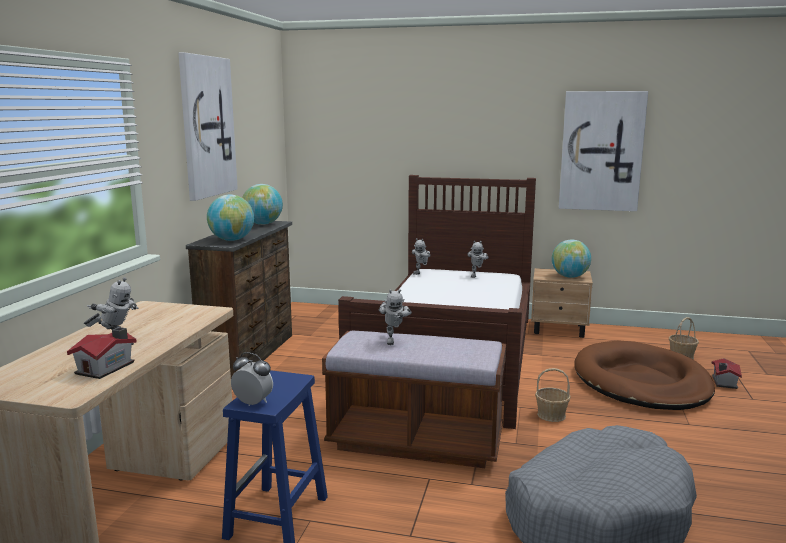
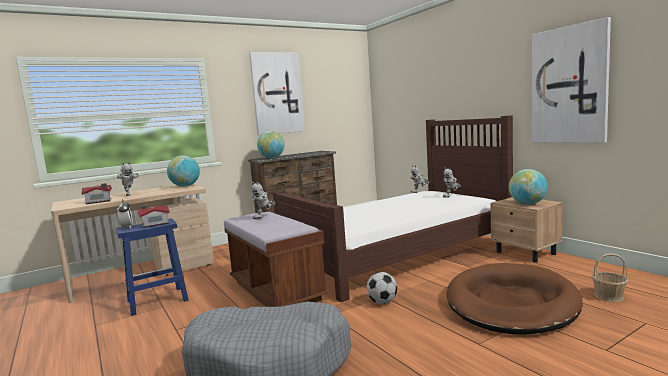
camera: 45 degrees right, 5 degrees down
globe [242,184,283,225] -> globe moved to [167,155,200,187]
basket [535,368,571,422] -> football [367,272,397,304]
toy house [711,358,742,389] -> toy house moved to [138,205,170,228]

